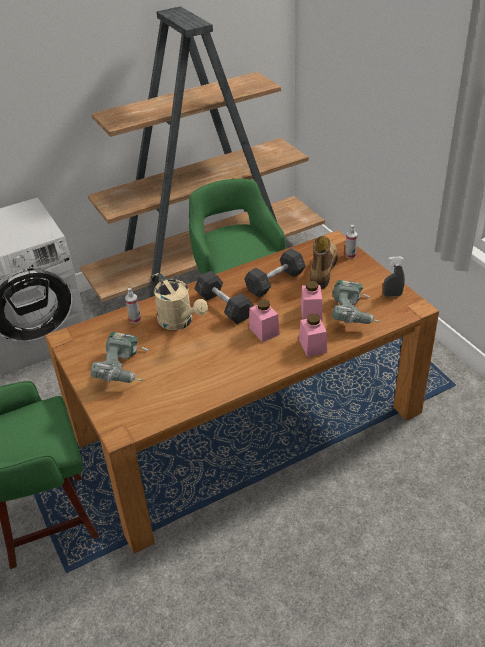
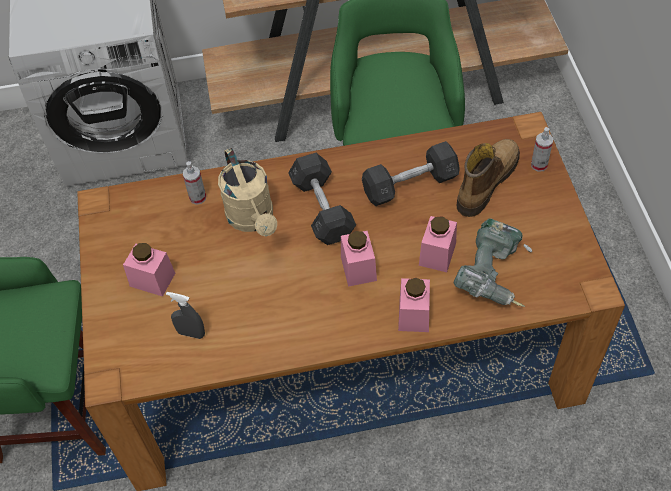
camera: 20 degrees right, 15 degrees up
power drill [91,332,148,383] -> pink jar [123,243,175,297]
grey spray bottle [383,257,405,297] -> grey spray bottle moved to [166,292,205,339]

